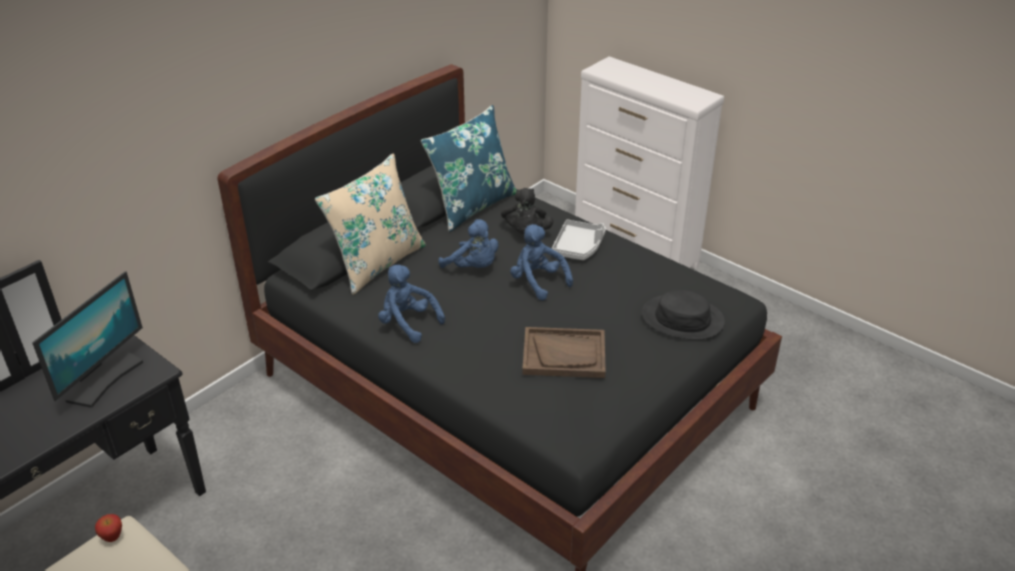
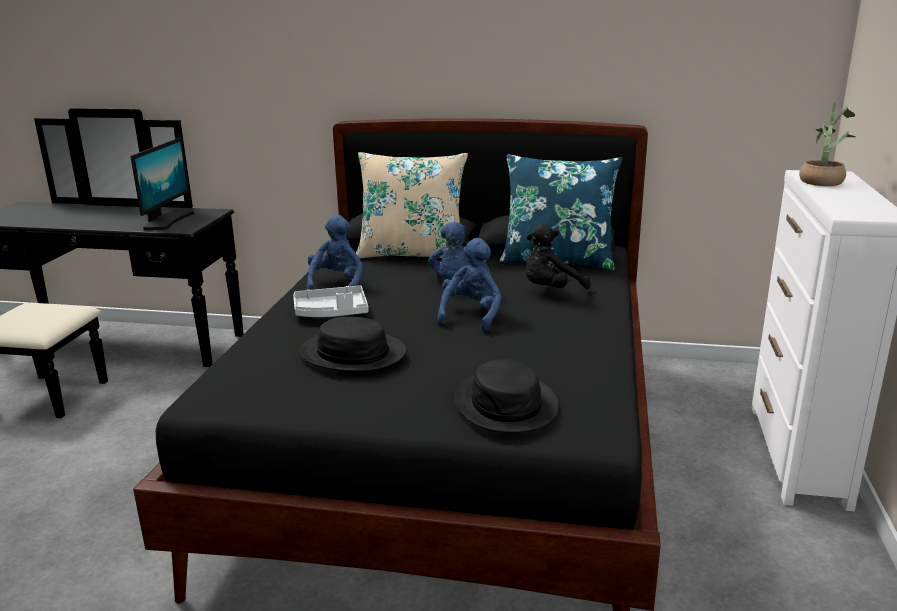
camera: 60 degrees right, 15 degrees down
monitor [32,271,143,408] -> monitor turned 75 degrees counterclockwise [131,137,194,230]
apple [95,514,122,542] -> none
brown tray [522,327,606,378] -> black hat [299,317,406,372]
grey tray [552,219,606,260] -> grey tray moved to [293,285,369,317]
none -> potted plant [799,103,855,186]

